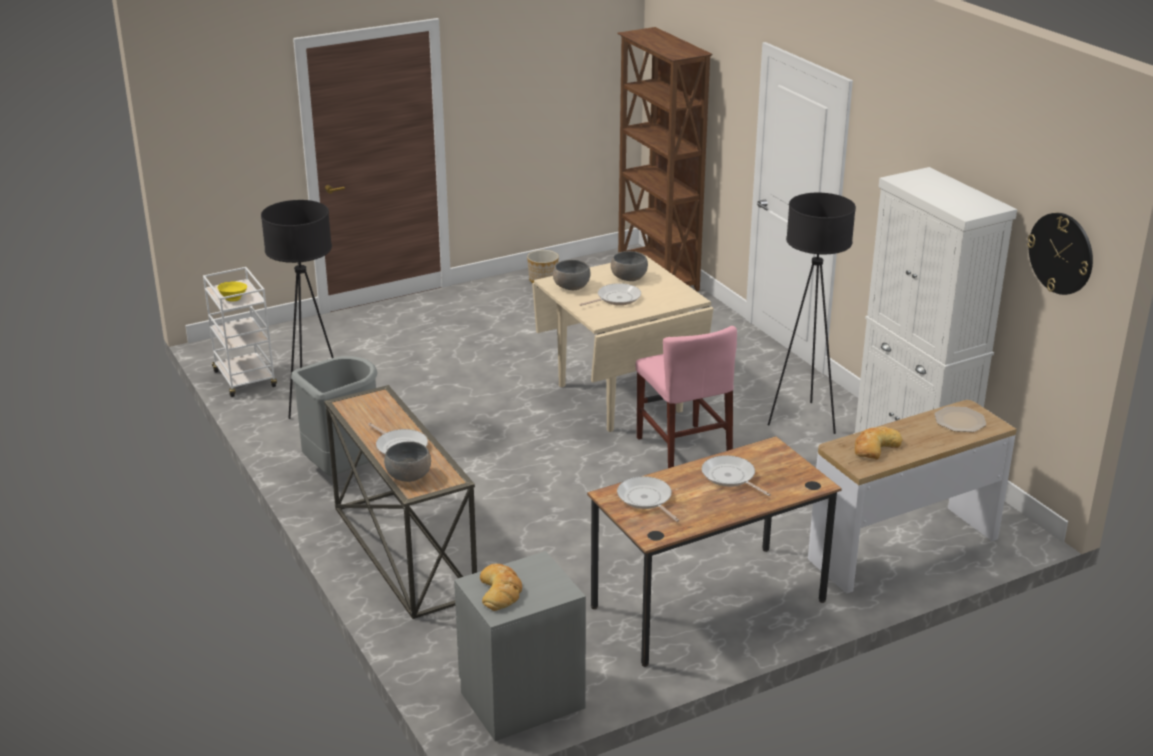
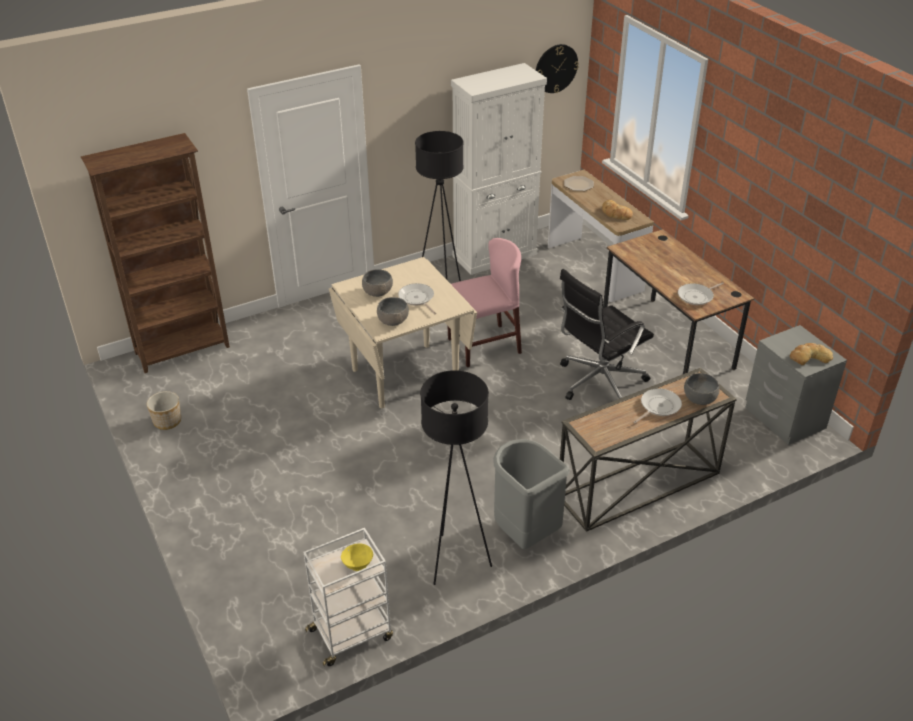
camera: 90 degrees left, 10 degrees up
frying pan [702,455,771,496] -> none
none -> black office chair [560,269,654,400]

